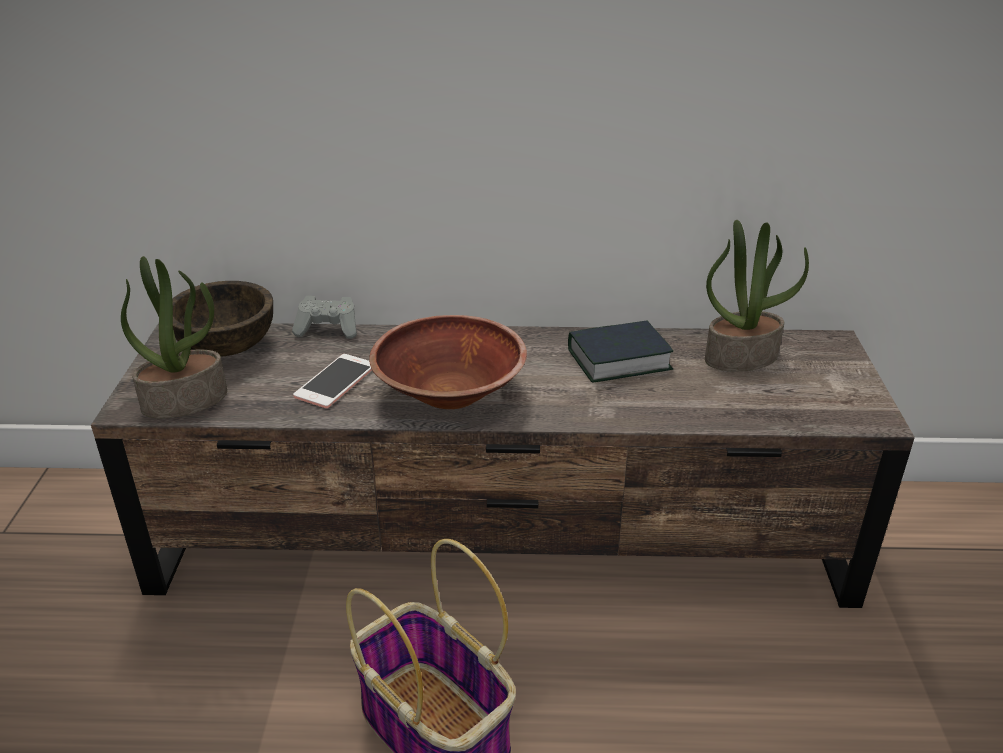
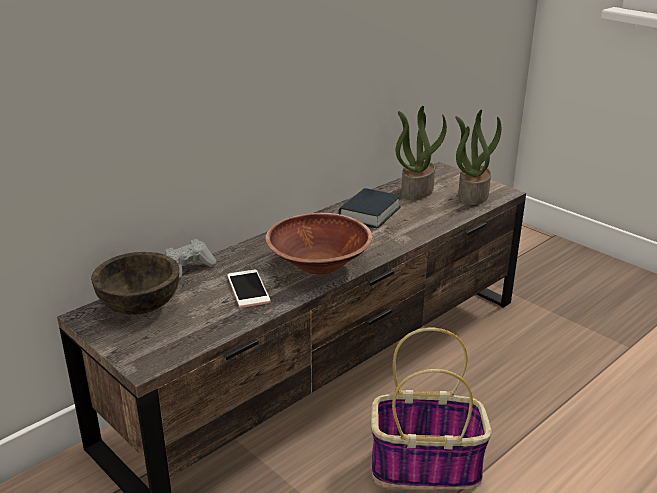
camera: 45 degrees left, 5 degrees down
potted plant [121,256,227,418] -> potted plant moved to [455,109,501,205]

